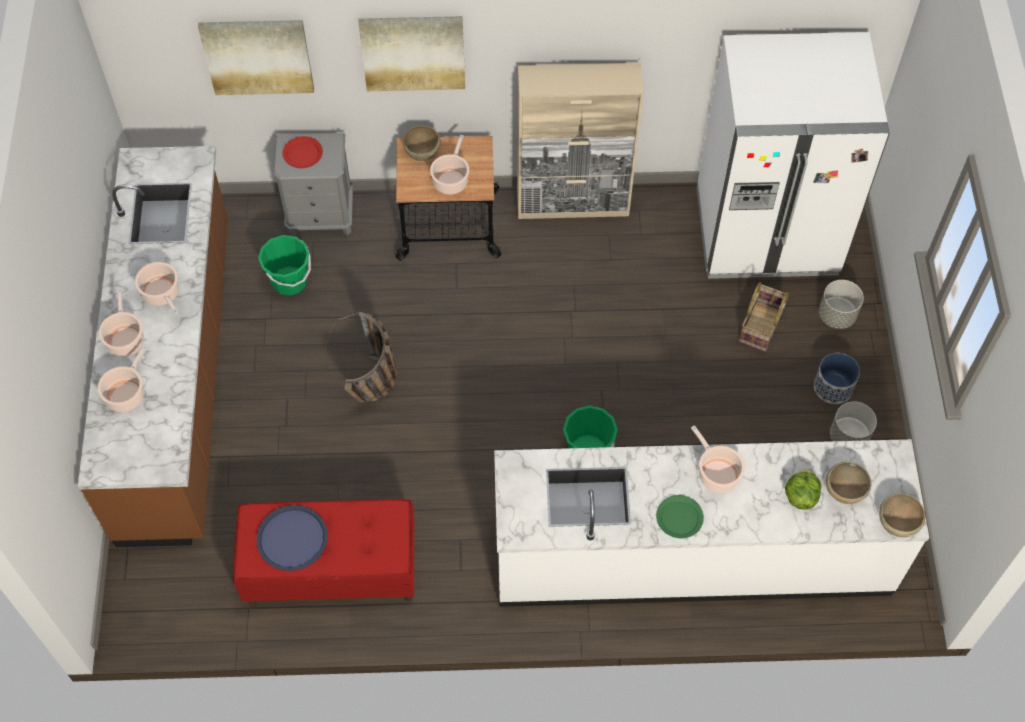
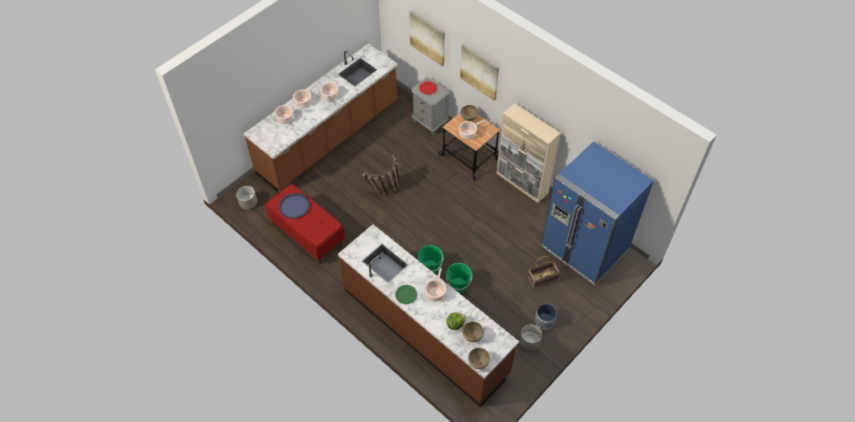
camera: 45 degrees right, 5 degrees down
green bucket [258,235,311,296] -> green bucket moved to [446,263,472,293]
white counter [494,439,929,607] -> brown counter [338,224,519,407]
white fridge [697,32,890,279] -> blue fridge [541,141,654,285]
grey planter [819,280,864,329] -> grey planter moved to [236,186,257,209]

